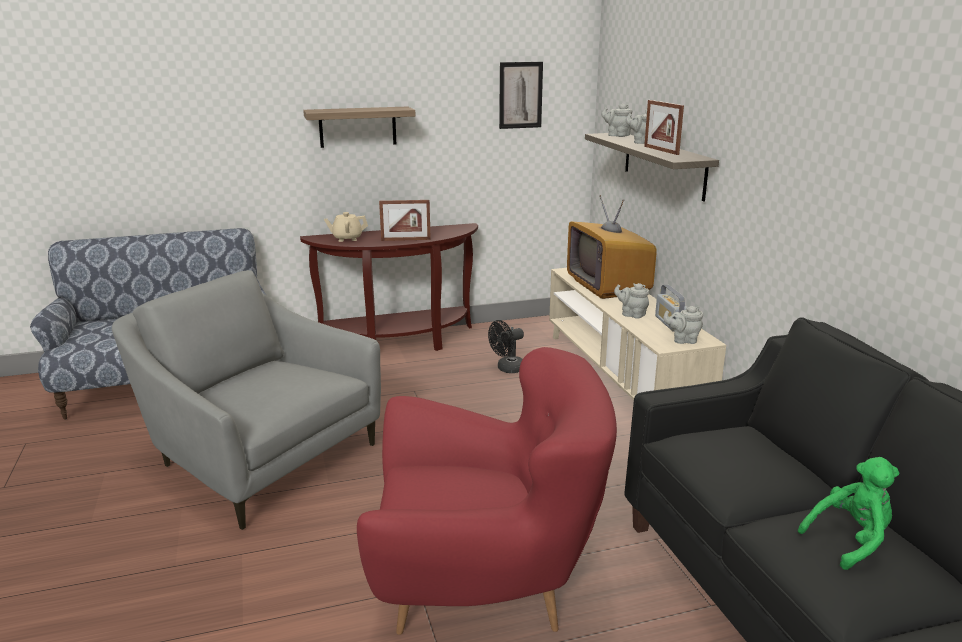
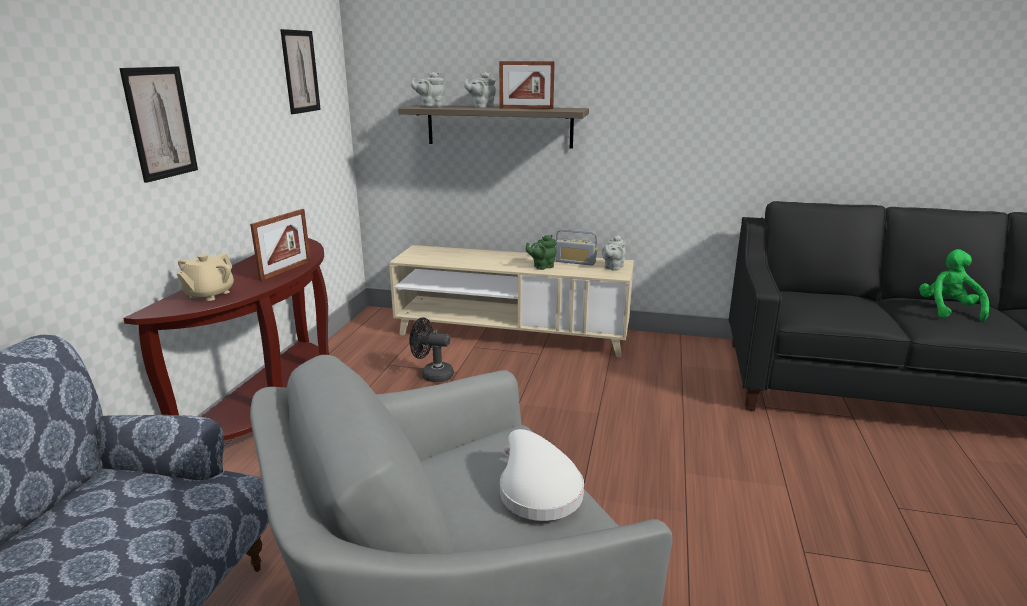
camera: 60 degrees left, 0 degrees up
shelf [303,106,416,148] -> picture [119,66,198,183]
red armchair [357,347,617,635] -> none
black fan [488,320,524,373] -> black fan turned 105 degrees clockwise [409,317,454,382]
television [567,195,657,299] -> none
grey teapot [614,283,649,319] -> green teapot [526,235,556,270]
none -> white hat [500,429,584,521]

